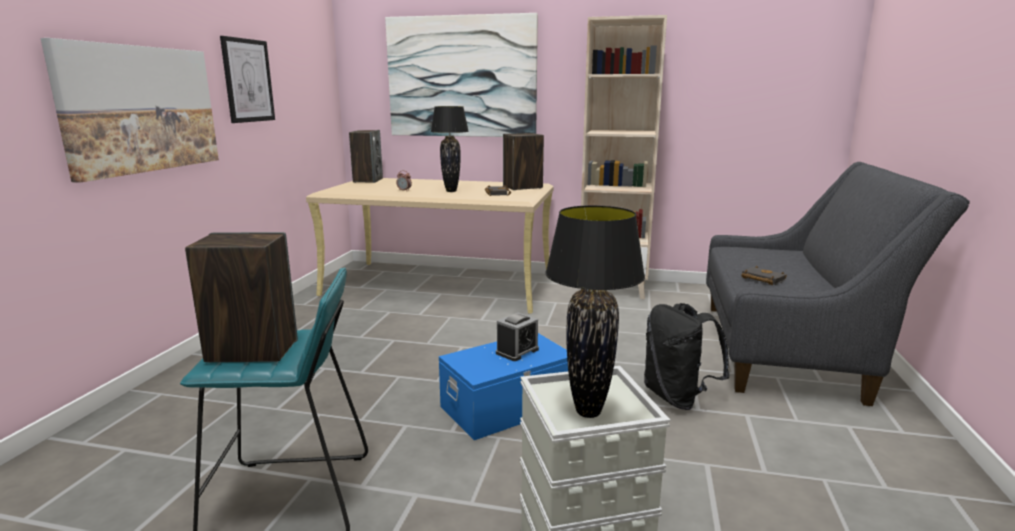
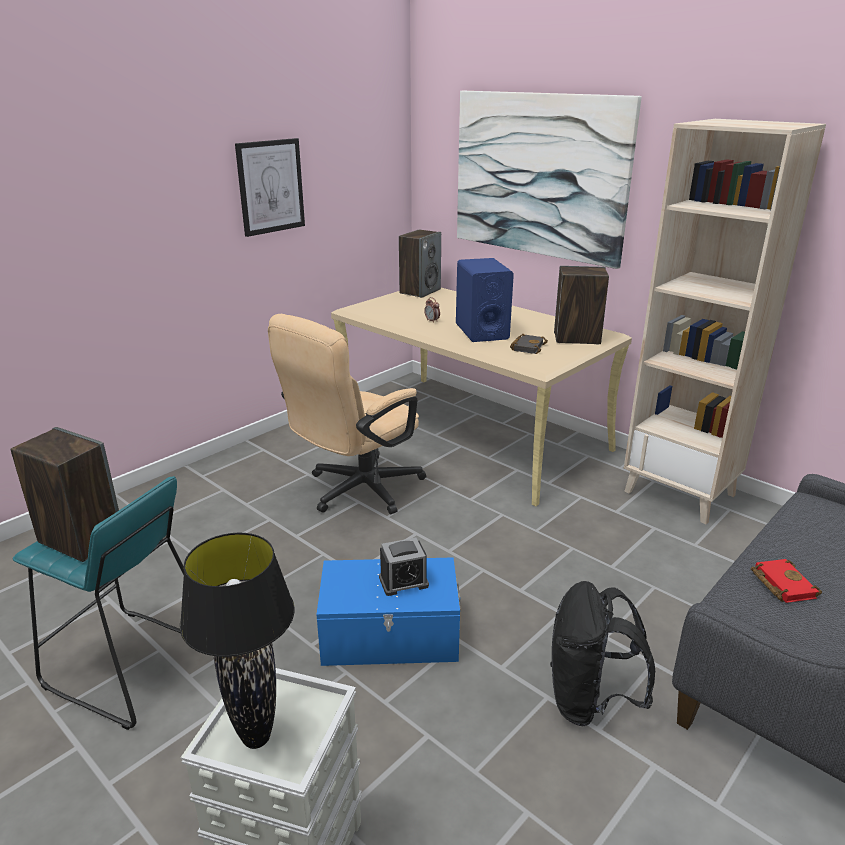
camera: 30 degrees right, 10 degrees up
picture [41,38,219,183] -> none
black table lamp [431,106,469,192] -> blue speaker [456,258,514,342]
black book [741,266,787,285] -> red book [751,559,822,603]
none -> beige office chair [268,314,426,514]

